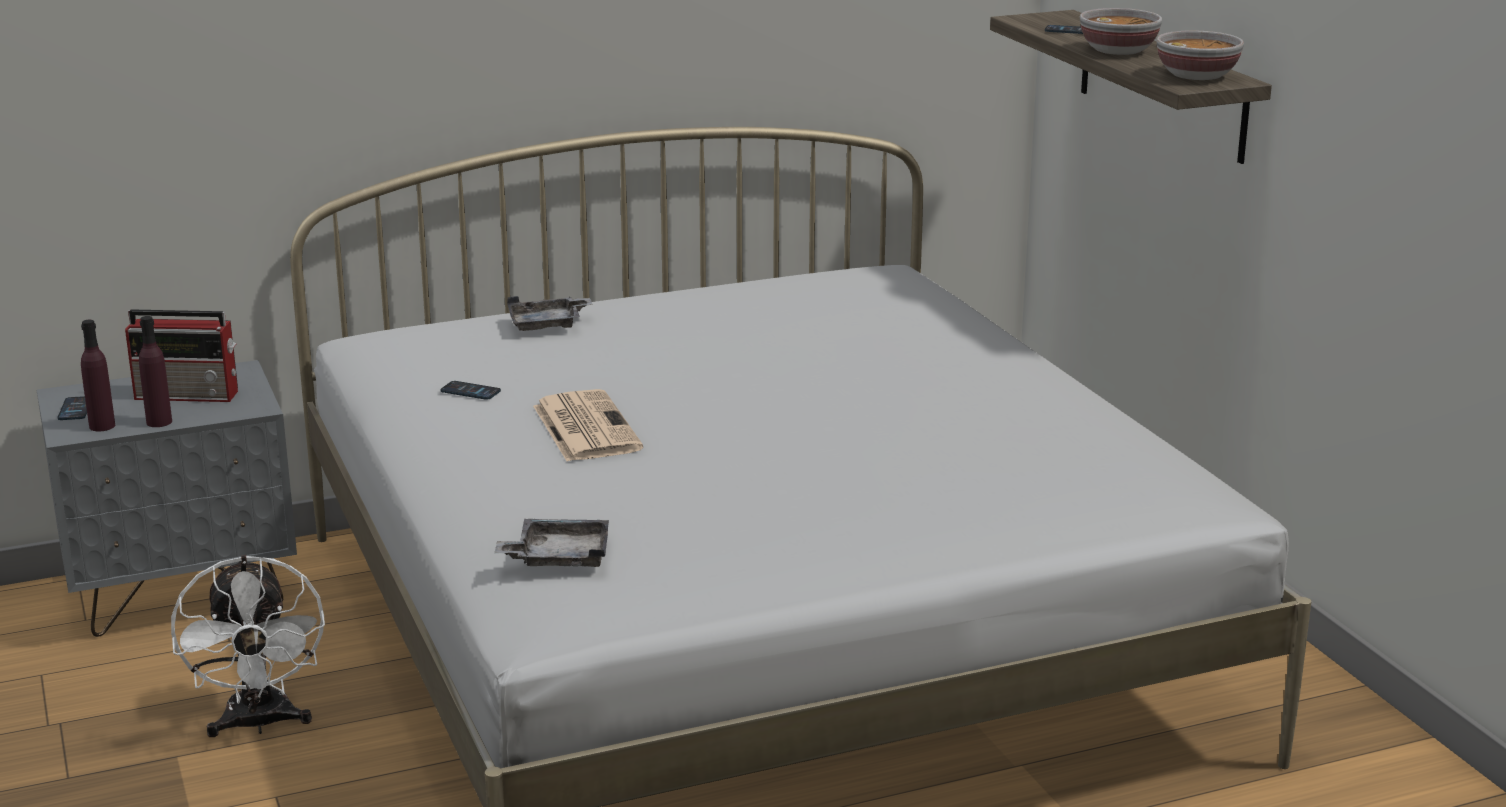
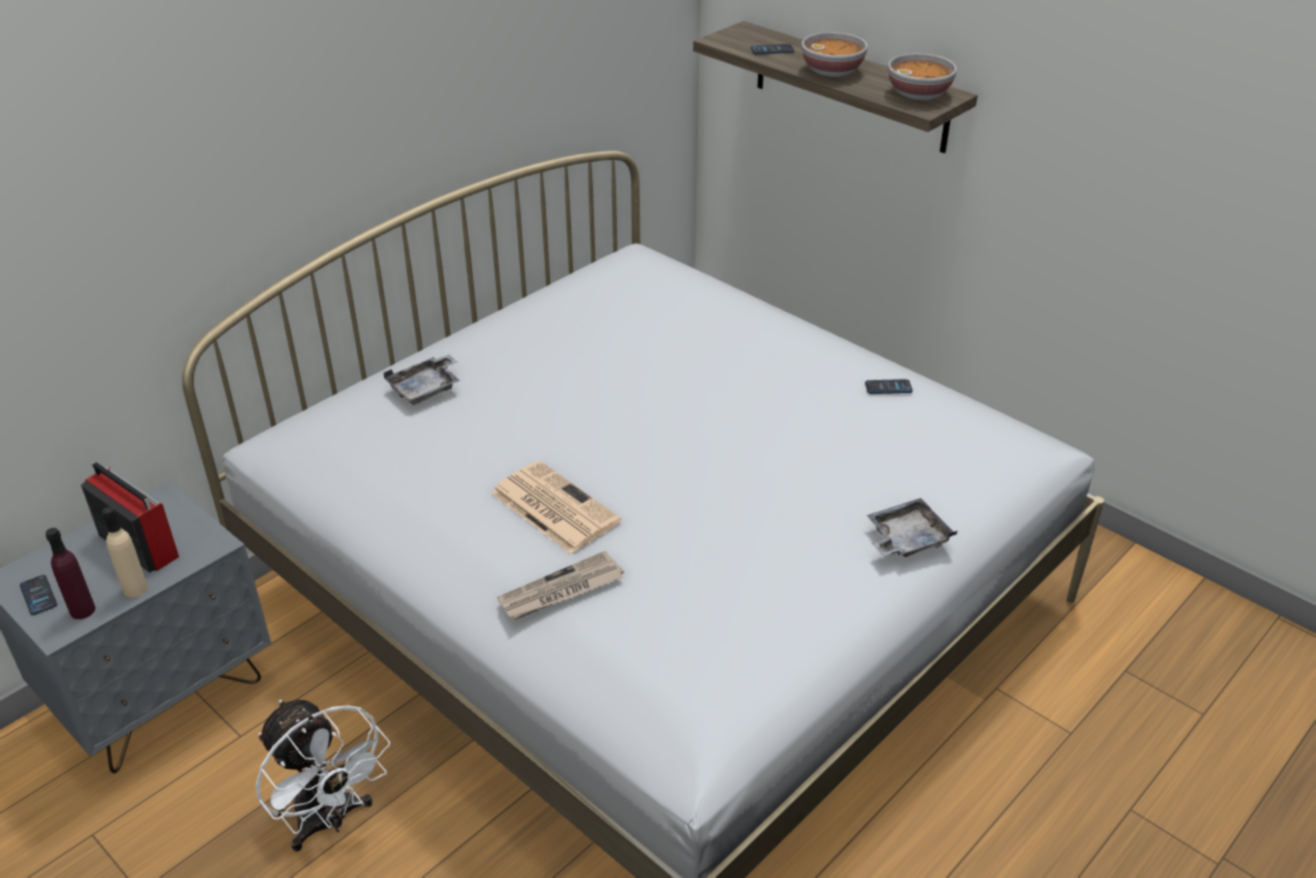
camera: 25 degrees left, 15 degrees up
radio [125,309,238,402] -> radio turned 120 degrees counterclockwise [81,462,179,573]
purple bottle [139,316,172,427] -> beige bottle [102,507,148,598]
phone [441,381,501,400] -> phone moved to [865,379,913,394]
grey tray [494,519,609,567] -> grey tray moved to [867,498,957,557]
none -> newspaper [497,551,624,620]

